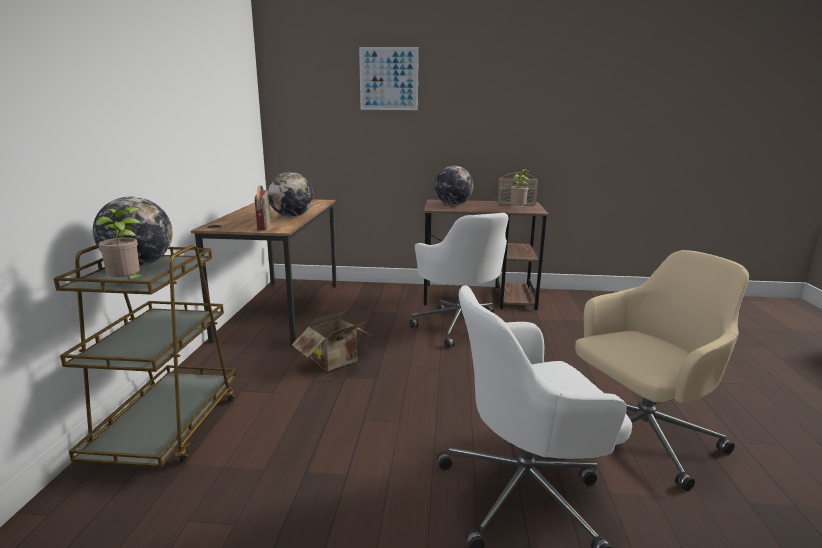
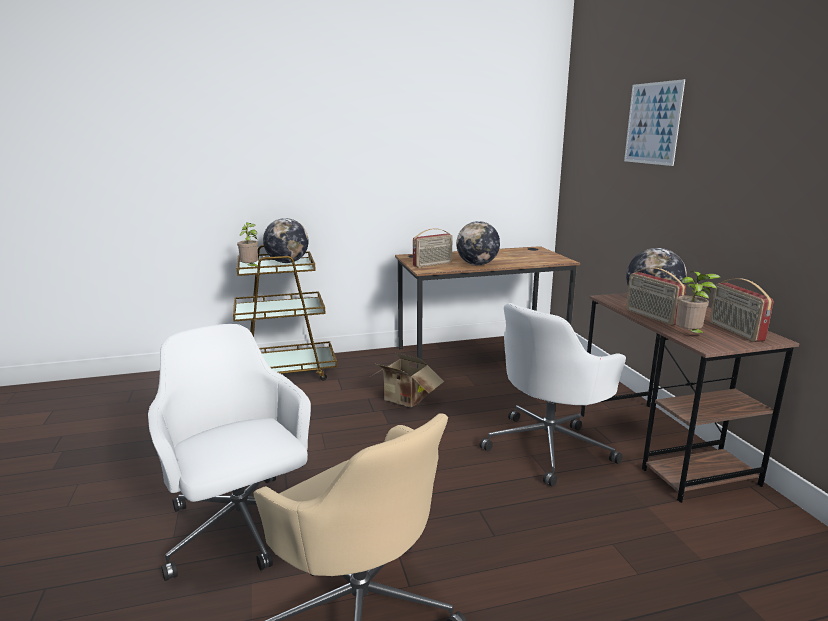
camera: 70 degrees right, 0 degrees up
none -> radio [626,268,686,325]

